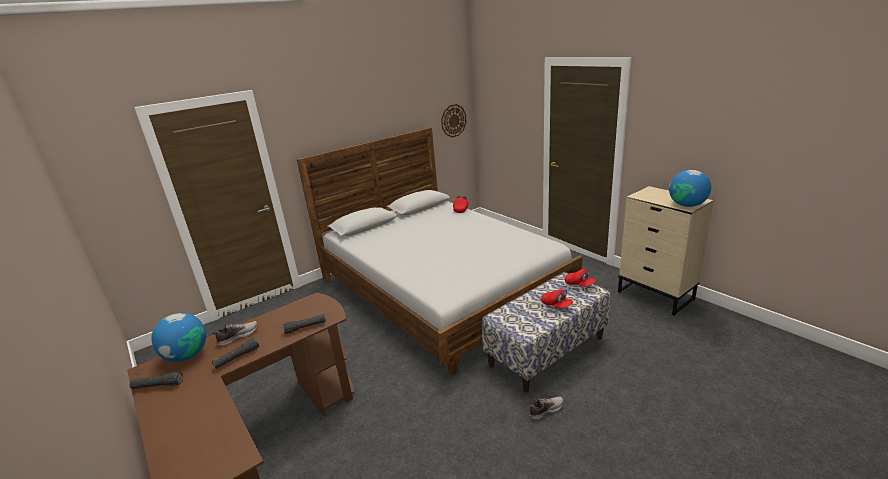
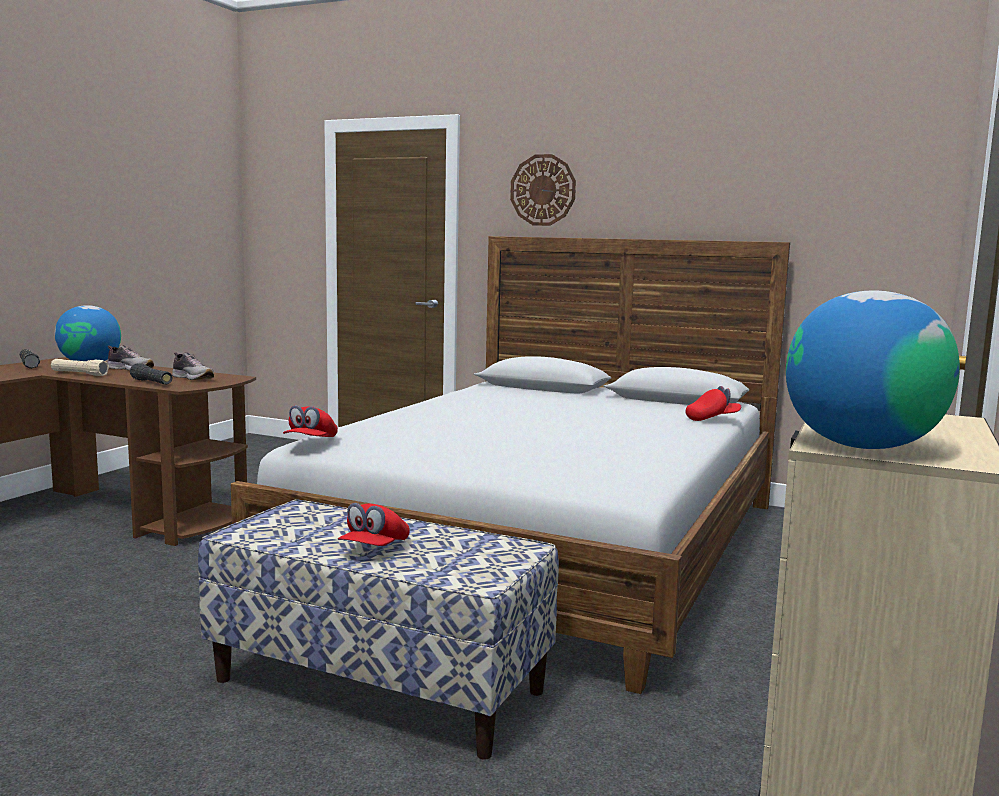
camera: 60 degrees right, 15 degrees down
black flashlight [212,338,259,369] -> beige flashlight [51,359,109,376]
wall clock [441,104,466,138] -> wall clock moved to [510,154,576,226]
shoe [529,397,564,420] -> shoe moved to [172,352,214,380]
red cap [565,269,596,286] -> red cap moved to [283,405,338,437]

